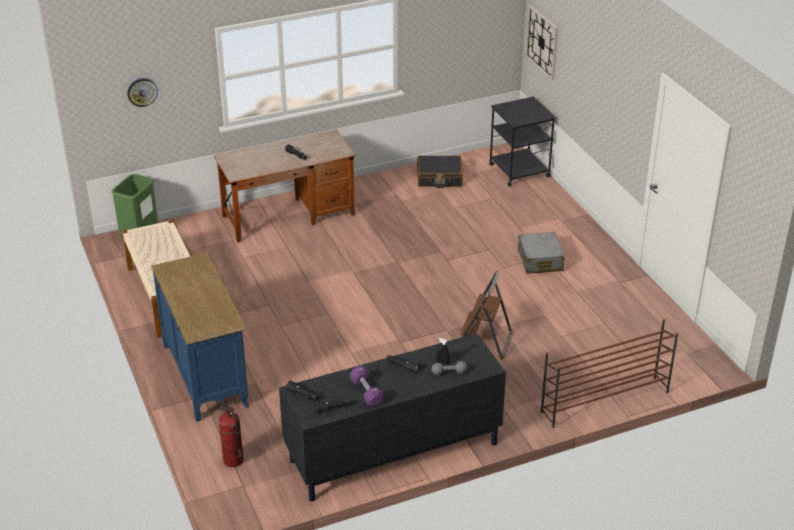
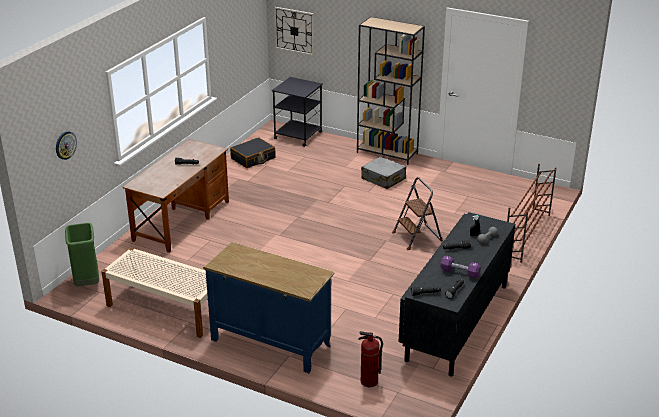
camera: 40 degrees left, 5 degrees down
none -> bookcase [357,17,425,165]

